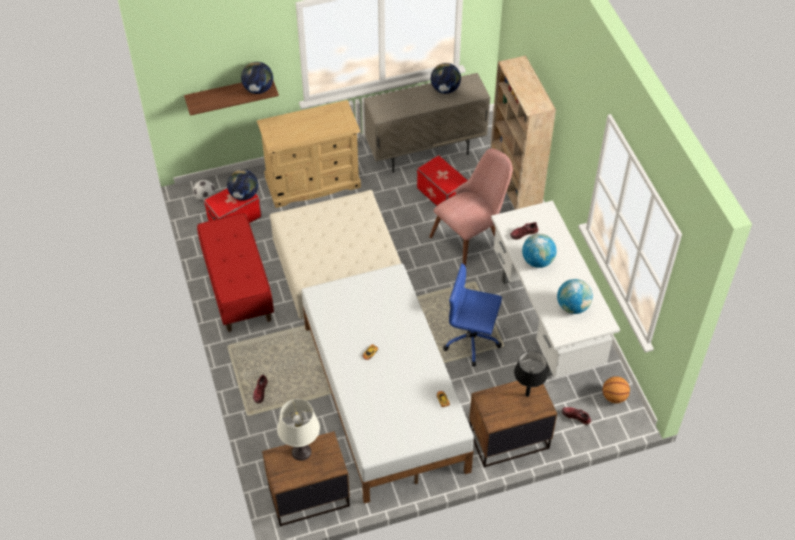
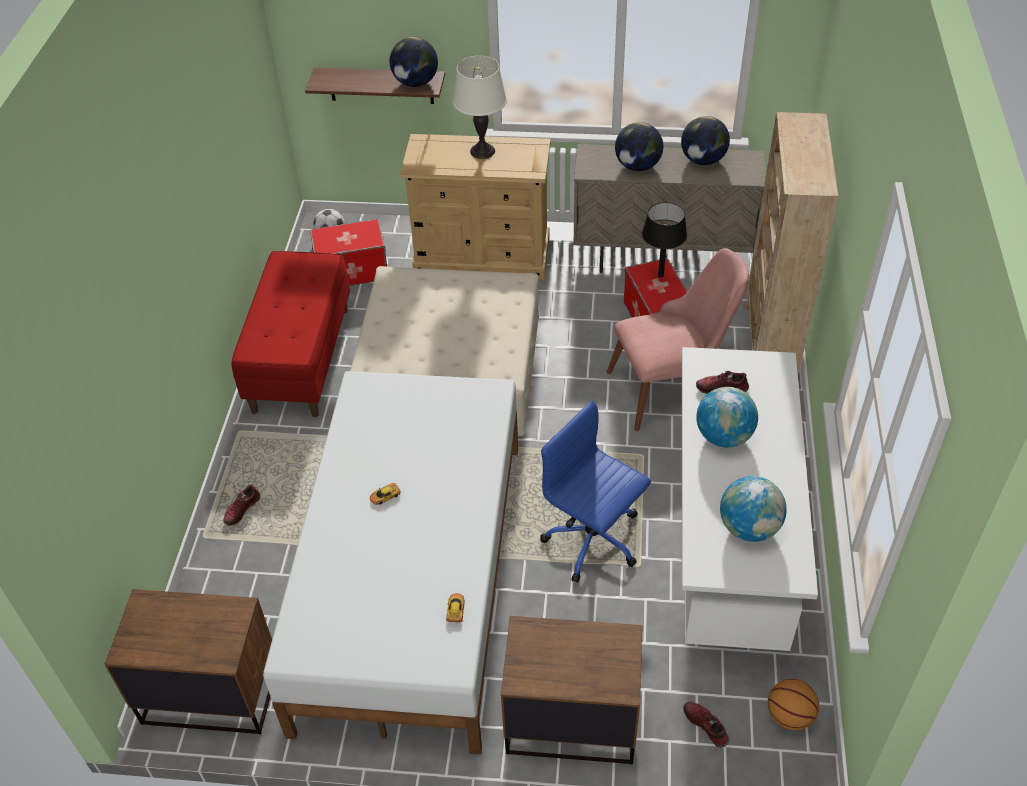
camera: 25 degrees right, 5 degrees down
globe [227,169,258,201] -> globe moved to [615,122,663,171]
white table lamp [277,399,320,461] -> white table lamp moved to [453,56,507,159]
black table lamp [514,351,548,397] -> black table lamp moved to [642,202,687,278]

